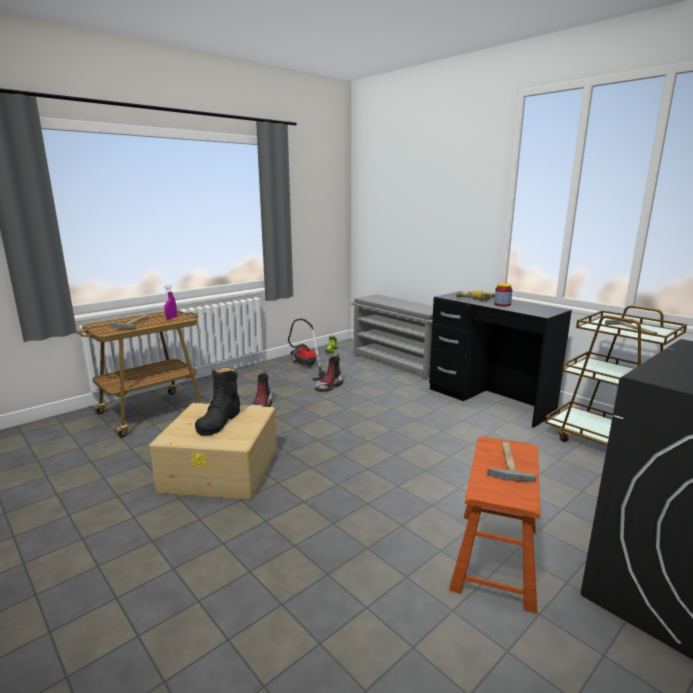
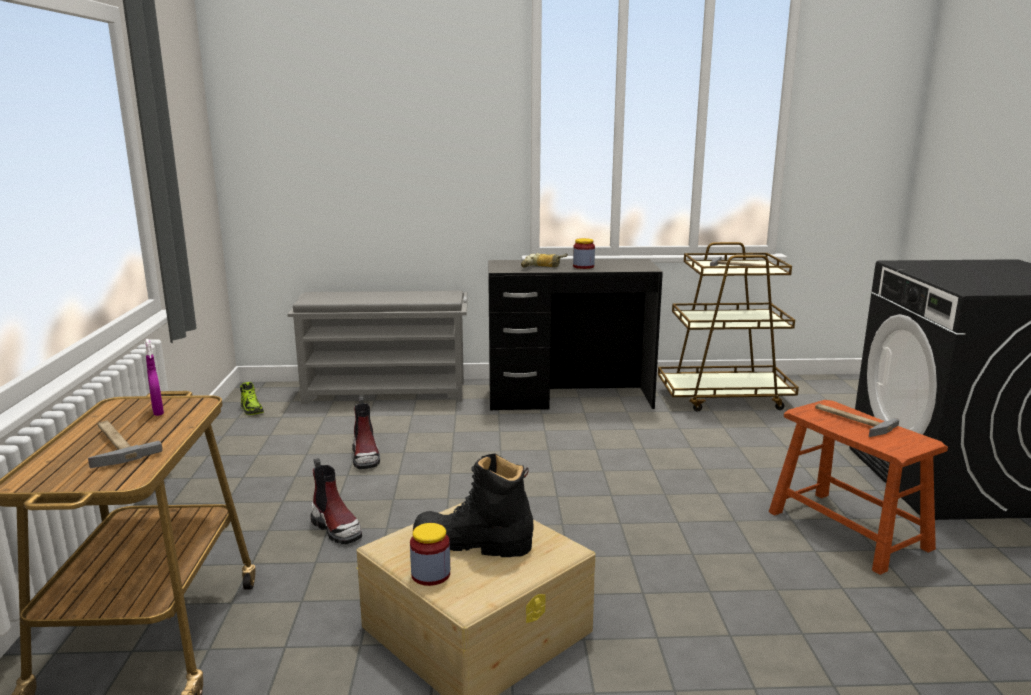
camera: 50 degrees left, 0 degrees up
black boot [195,367,240,436] -> black boot turned 135 degrees clockwise [413,454,533,557]
vacuum cleaner [288,318,326,381] -> none
none -> jar [410,523,450,586]

